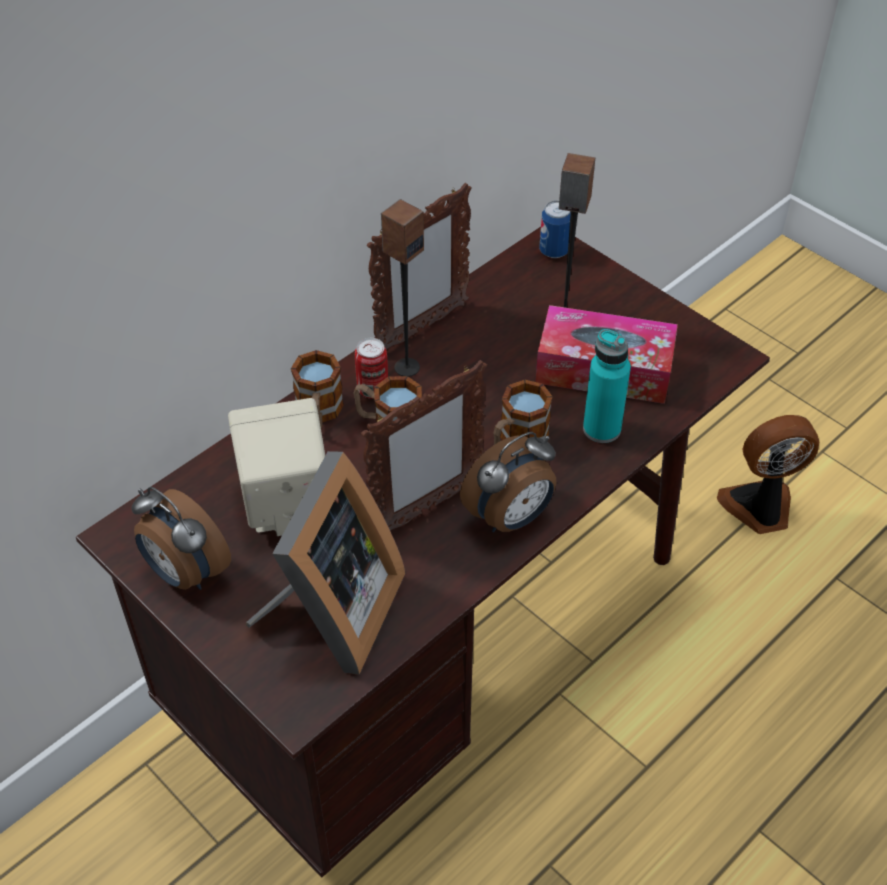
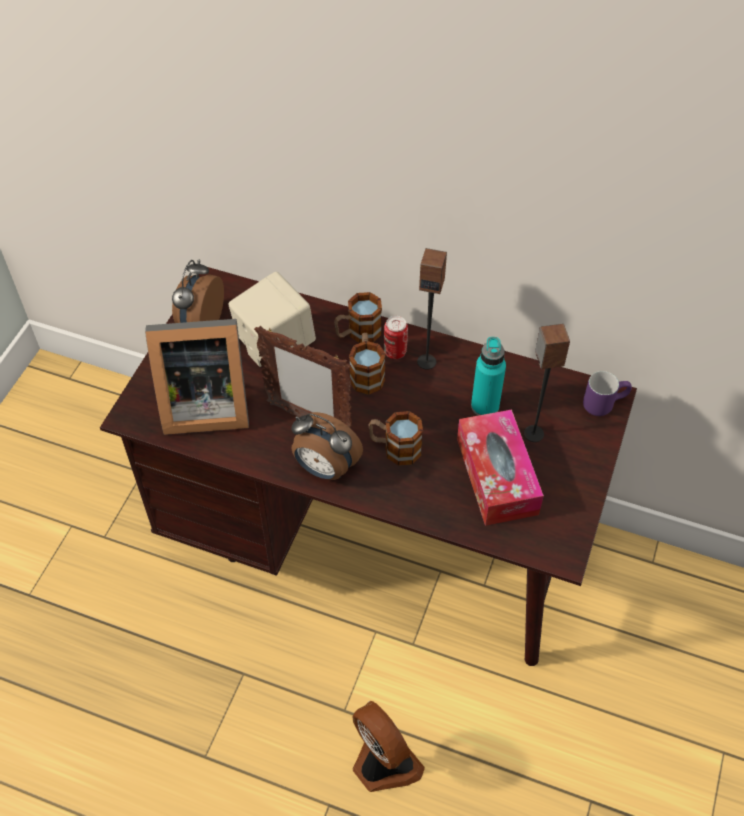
camera: 65 degrees right, 5 degrees up
picture frame [367,183,472,350] -> none
can [539,201,570,258] -> purple mug [583,371,632,416]
turquoise bottle [583,329,631,443] -> turquoise bottle moved to [471,337,506,416]
fan [717,415,819,534] -> fan moved to [352,701,425,792]

